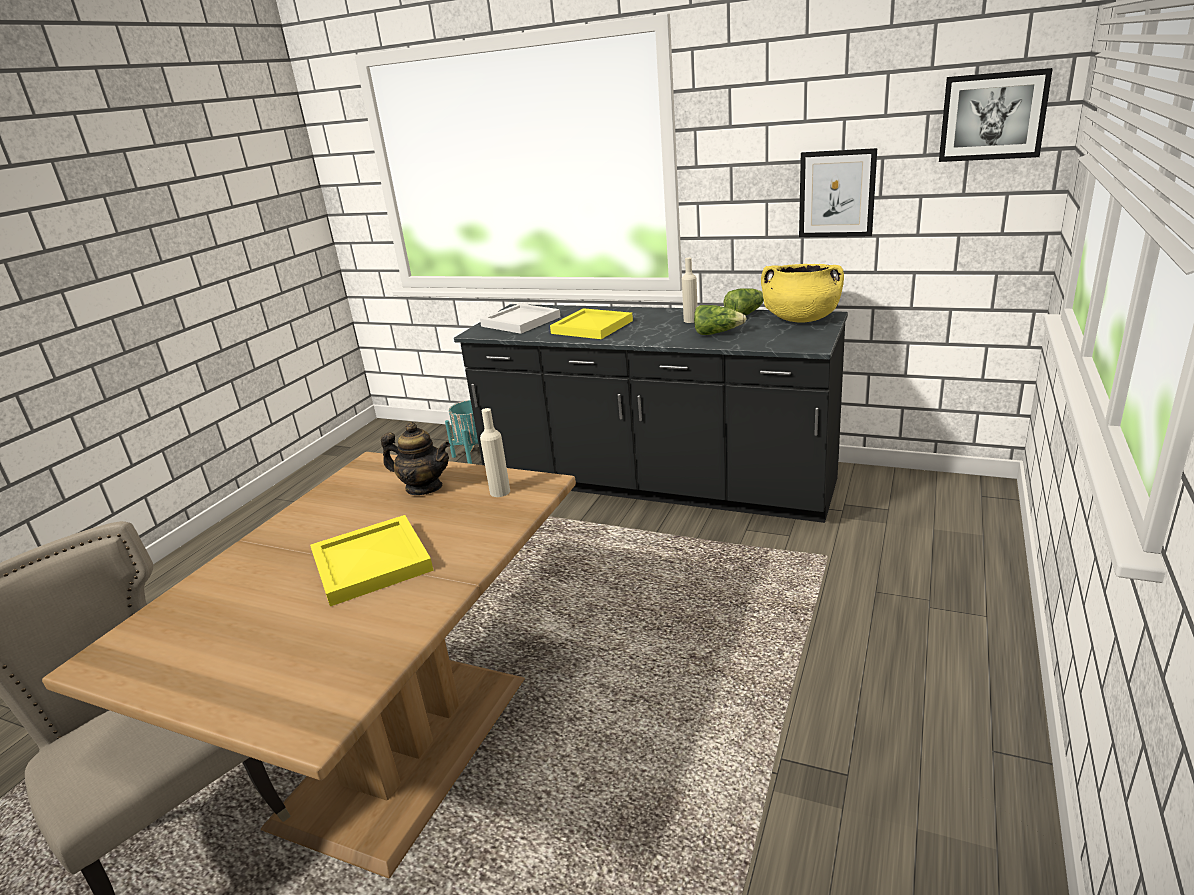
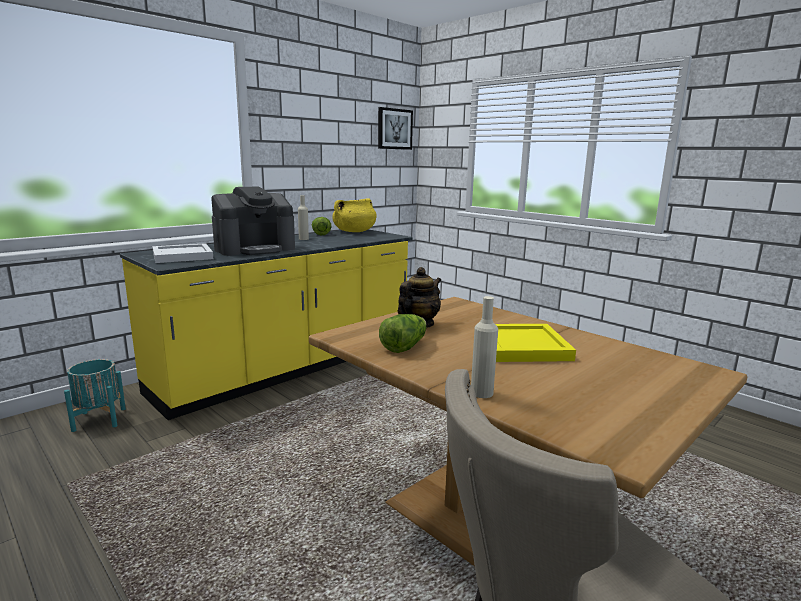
camera: 70 degrees left, 10 degrees down
black counter [454,304,848,523] -> yellow counter [120,229,412,420]
beige bottle [480,408,510,497] -> beige bottle moved to [471,296,498,398]
yellow tray [550,308,633,339] -> coffee machine [211,187,295,256]
lettuce [694,305,747,335] -> lettuce moved to [379,314,427,353]
picture [799,148,877,237] -> none

